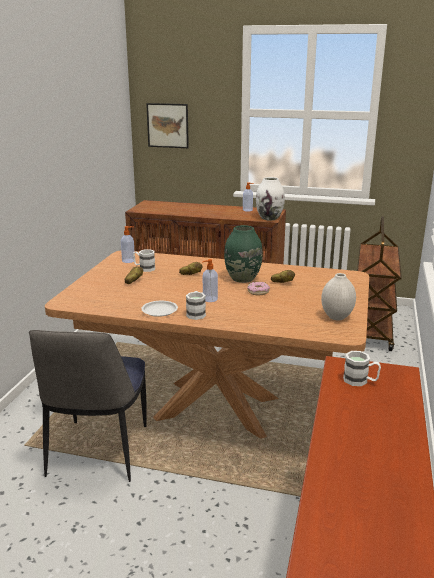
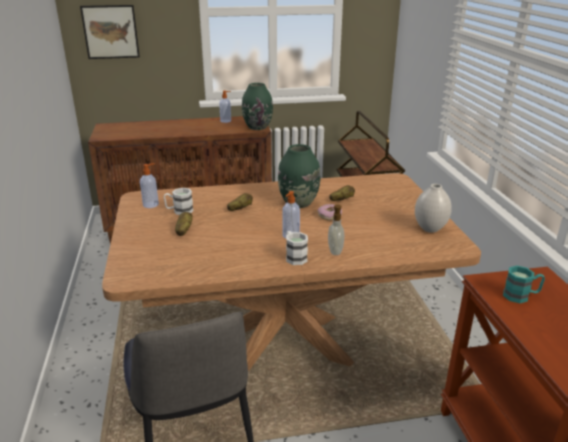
camera: 25 degrees left, 5 degrees up
white plate [141,301,178,317] -> none
white vase [256,177,285,220] -> green vase [242,83,273,130]
white mug [343,351,381,386] -> turquoise mug [503,266,545,303]
none -> soap dispenser [328,205,345,255]

